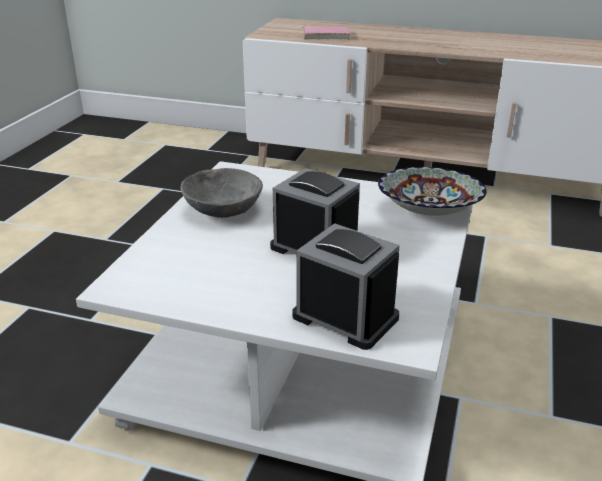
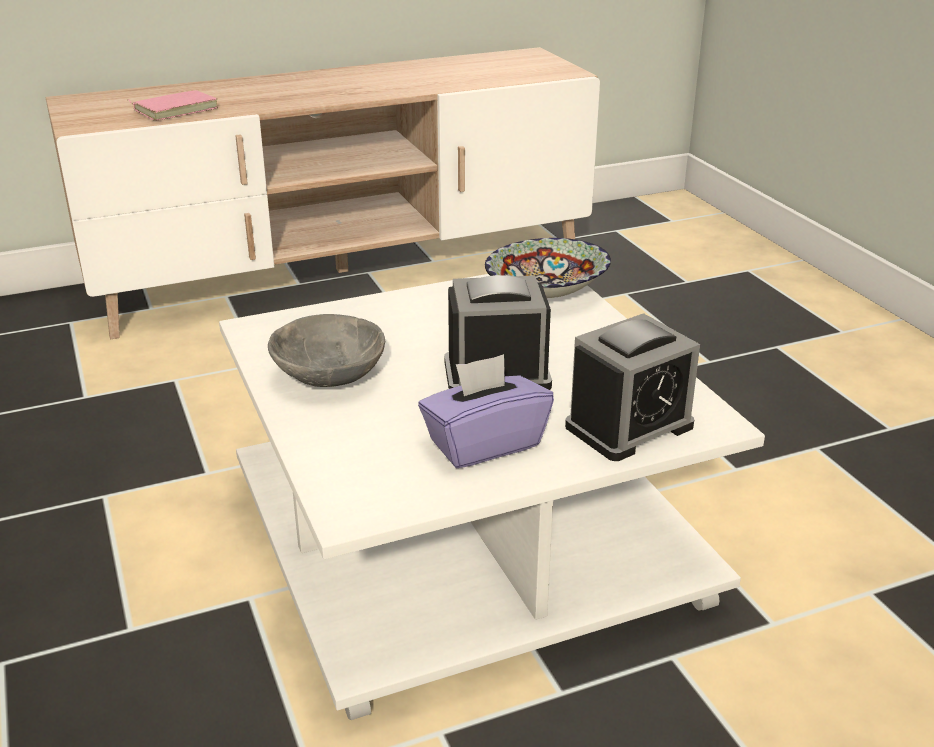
camera: 40 degrees left, 0 degrees up
alarm clock [292,223,400,350] -> alarm clock turned 150 degrees clockwise [565,313,700,461]
none -> purple tissue box [418,354,554,468]

